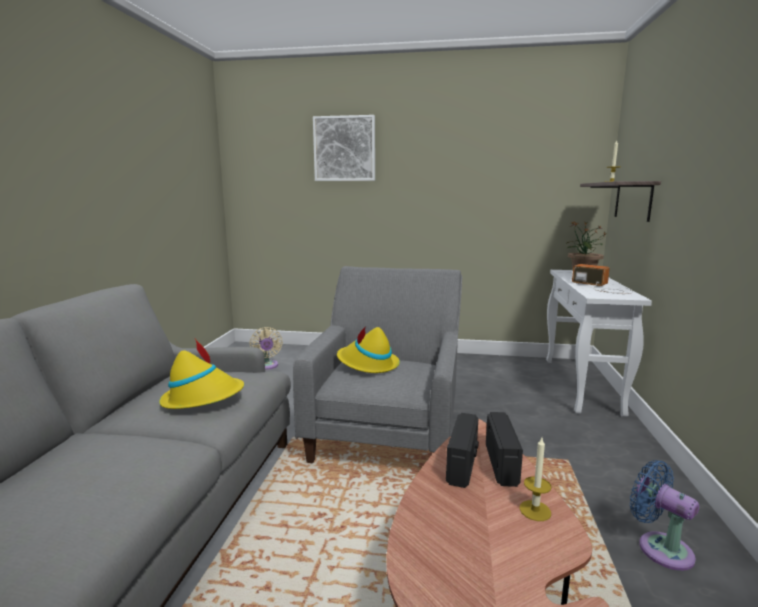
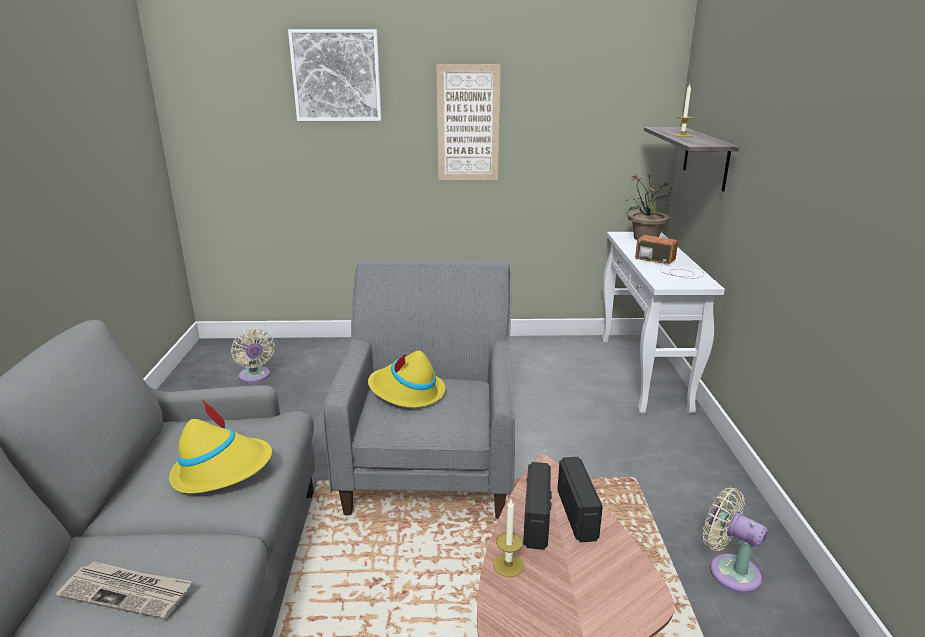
camera: 10 degrees left, 10 degrees up
candle [519,438,551,521] -> candle moved to [493,500,524,577]
blue fan [630,460,699,571] -> beige fan [703,488,768,593]
none -> newspaper [56,561,192,620]
none -> picture [436,64,501,180]

